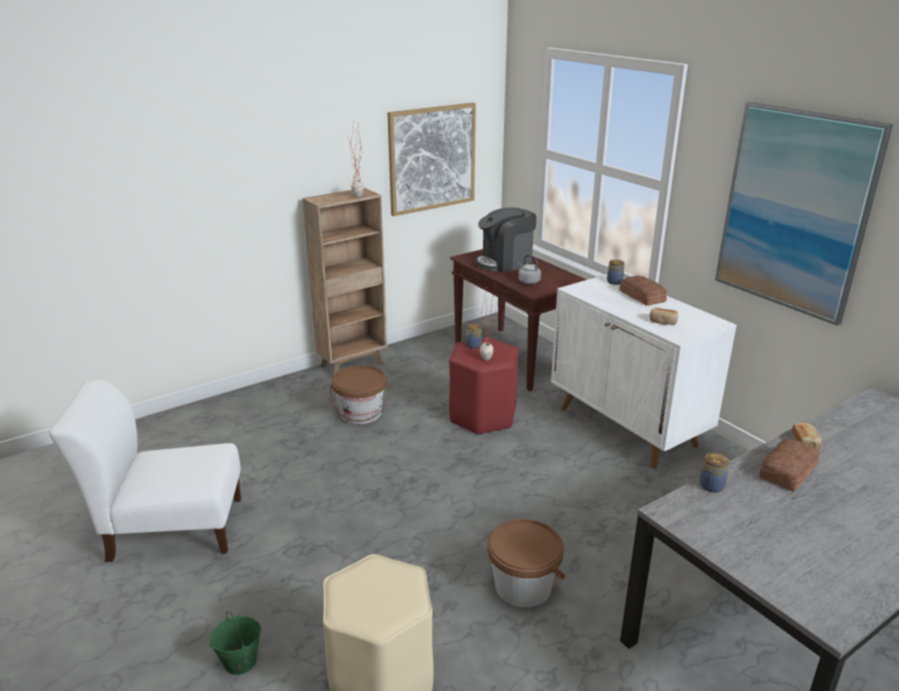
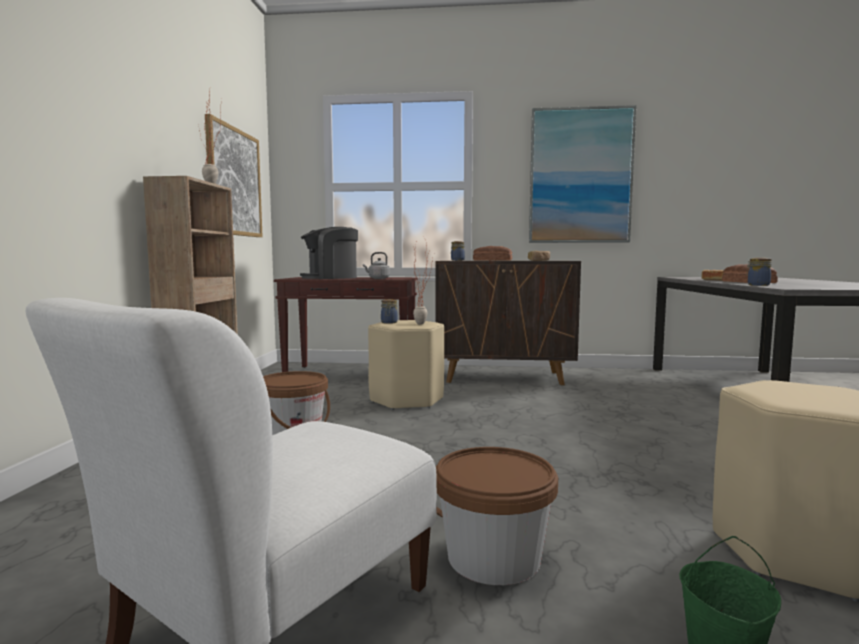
camera: 50 degrees left, 20 degrees down
red stool [449,338,519,435] -> beige stool [368,320,444,410]
coffee machine [476,207,537,273] -> coffee machine turned 45 degrees clockwise [300,227,358,279]
brown bucket [488,519,565,608] -> brown bucket moved to [436,447,558,585]
white cabinet [551,274,737,468] -> brown cabinet [435,261,581,385]

